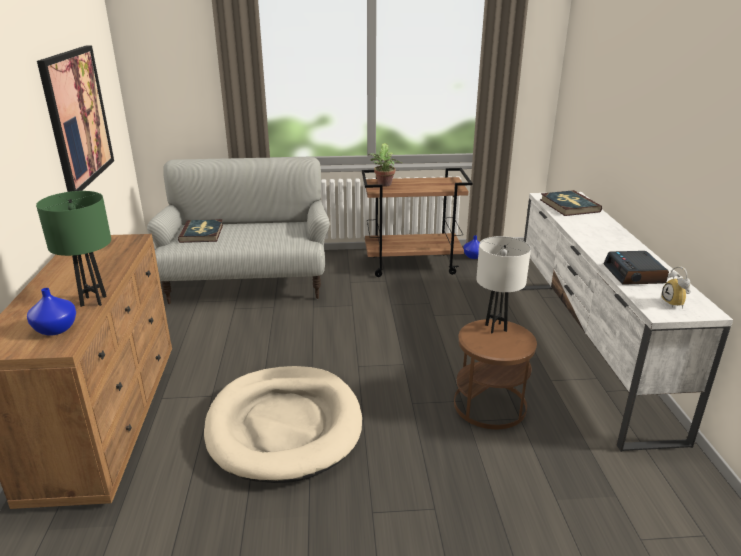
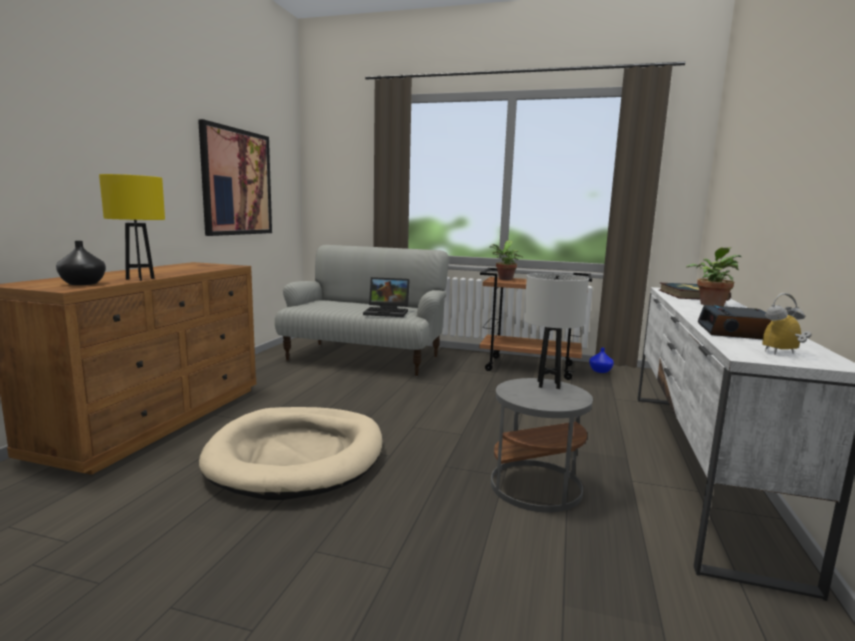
camera: 20 degrees right, 15 degrees down
blue vase [27,288,76,336] -> black vase [56,241,106,285]
green table lamp [36,191,111,307] -> yellow table lamp [99,174,165,281]
book [178,219,223,243] -> none
brown side table [454,319,537,429] -> grey side table [491,378,593,513]
alarm clock [662,267,691,309] -> alarm clock turned 60 degrees clockwise [762,293,812,354]
none -> laptop [363,277,410,317]
none -> potted plant [686,247,741,306]

